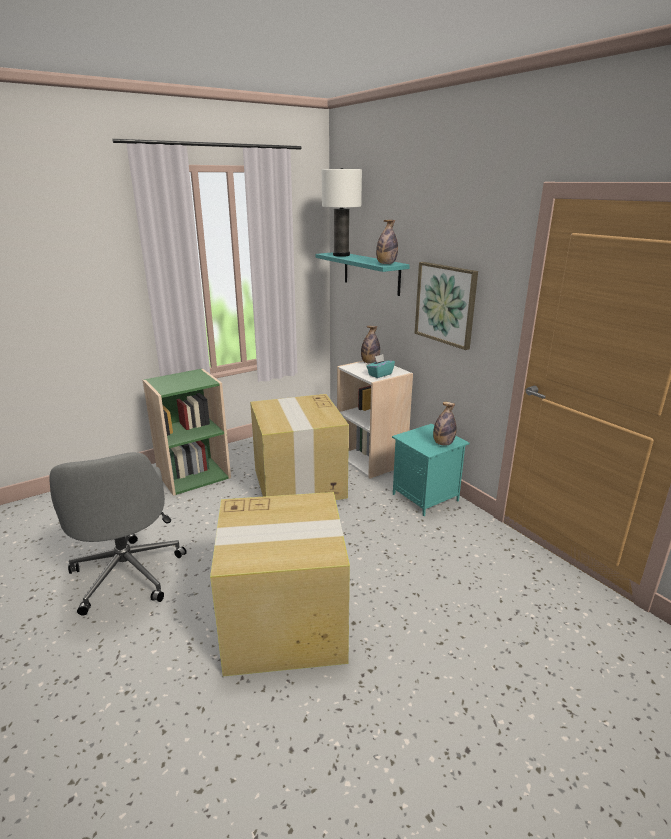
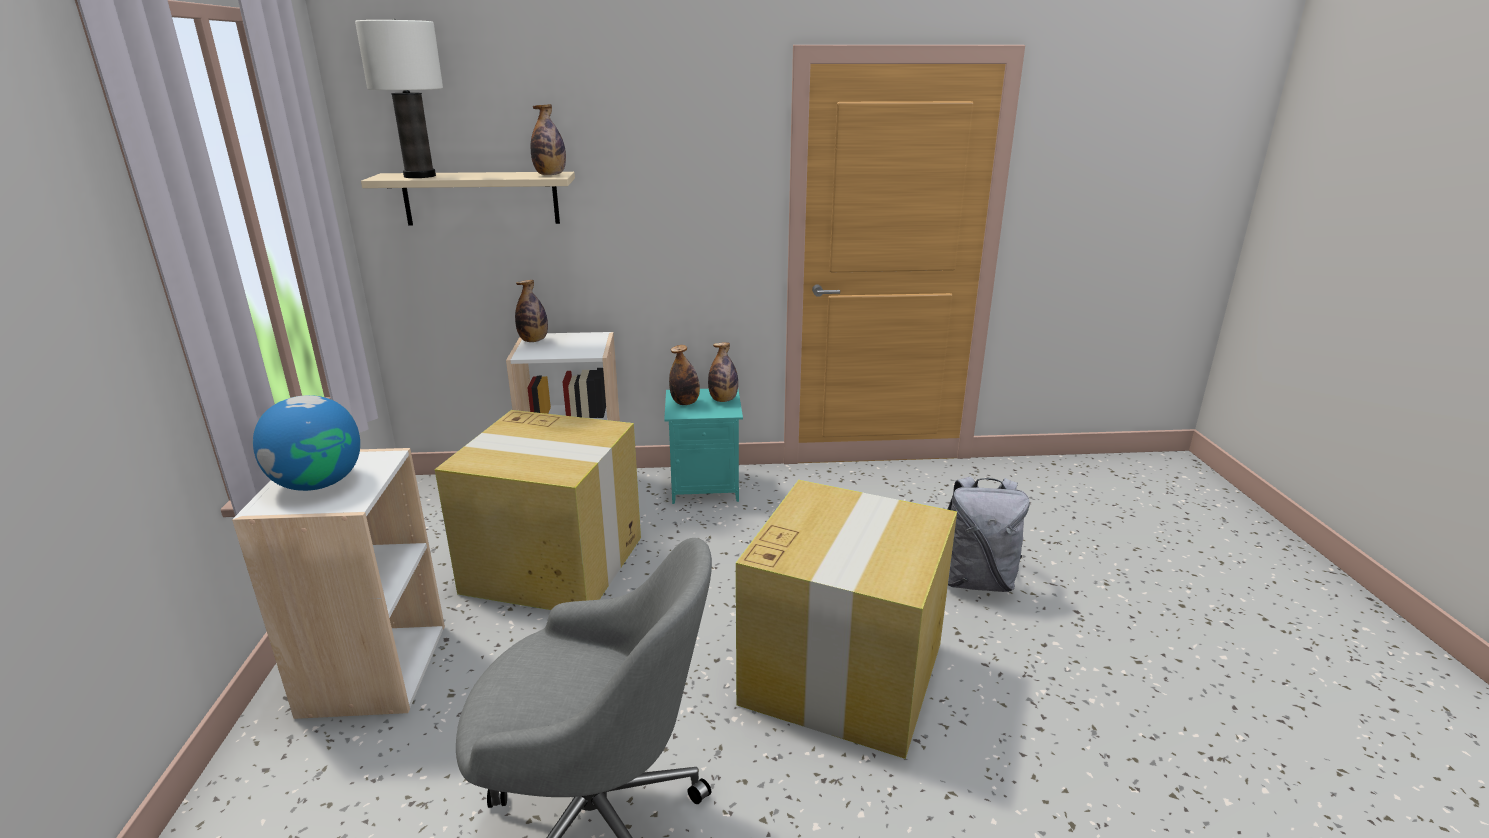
camera: 60 degrees left, 0 degrees up
green bookcase [143,368,231,496] -> white bookcase [232,448,445,719]
turquoise shelf [316,252,410,296] -> beige shelf [361,172,575,226]
turquoise tissue box [366,354,395,378] -> none
picture [415,262,478,350] -> none
none -> globe [253,395,360,491]
none -> bottle [669,345,700,405]
none -> grey backpack [947,476,1030,592]

